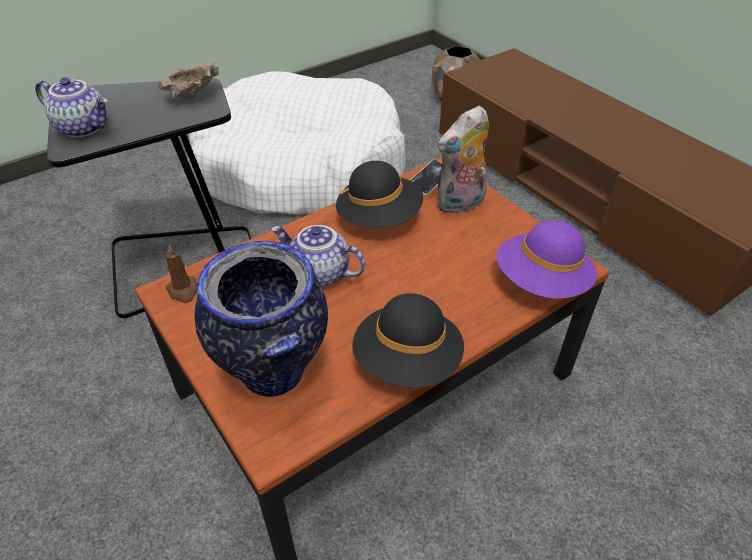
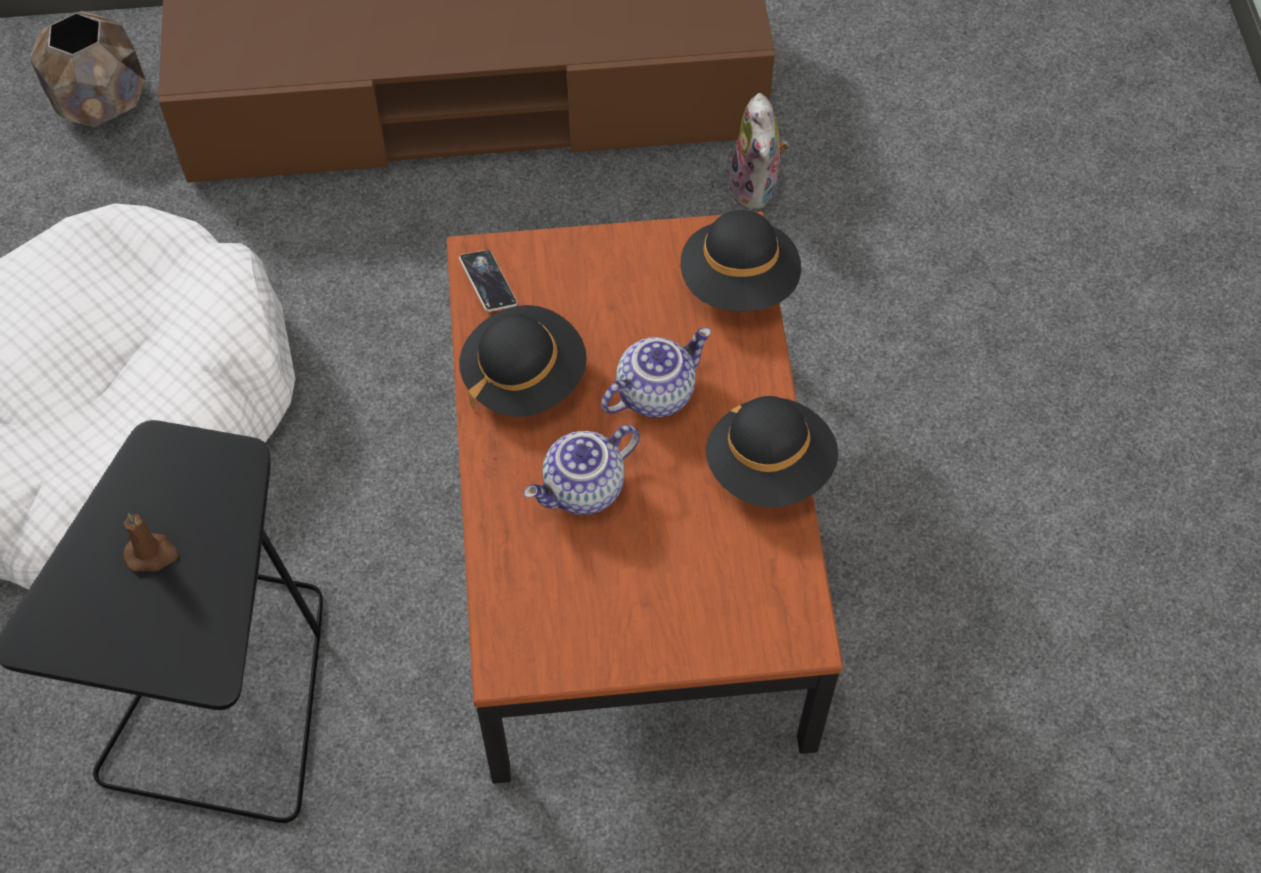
camera: 60 degrees left, 15 degrees up
teapot [35,77,108,137] -> teapot moved to [601,327,711,417]
beige bowl [158,62,219,99] -> none
brown candle [166,245,197,303] -> brown candle moved to [123,513,179,572]
vase [194,241,328,397] -> none
plush toy [437,105,489,214] -> plush toy moved to [728,93,789,210]
purple hat [496,220,597,299] -> black hat [681,210,801,311]

